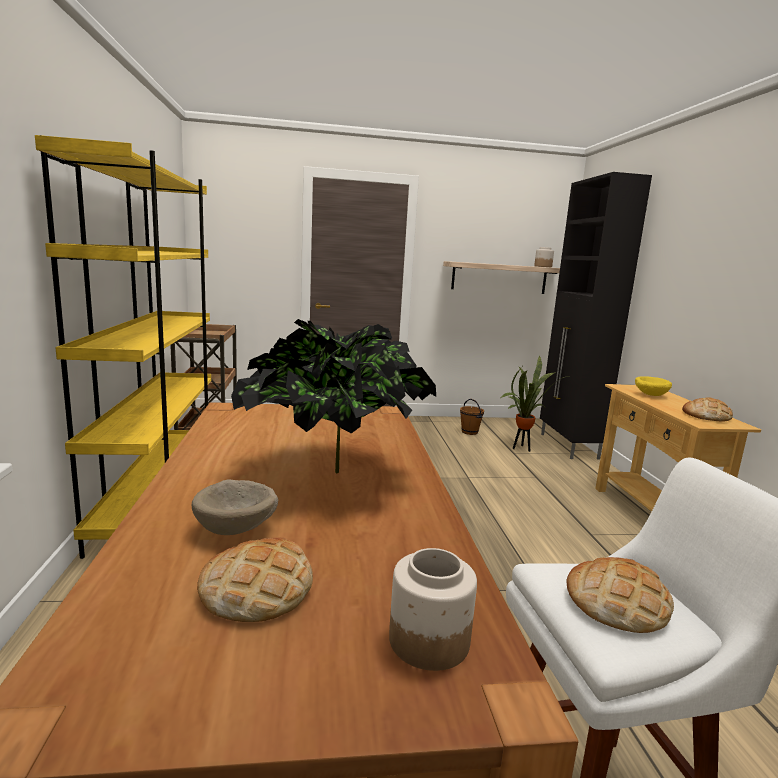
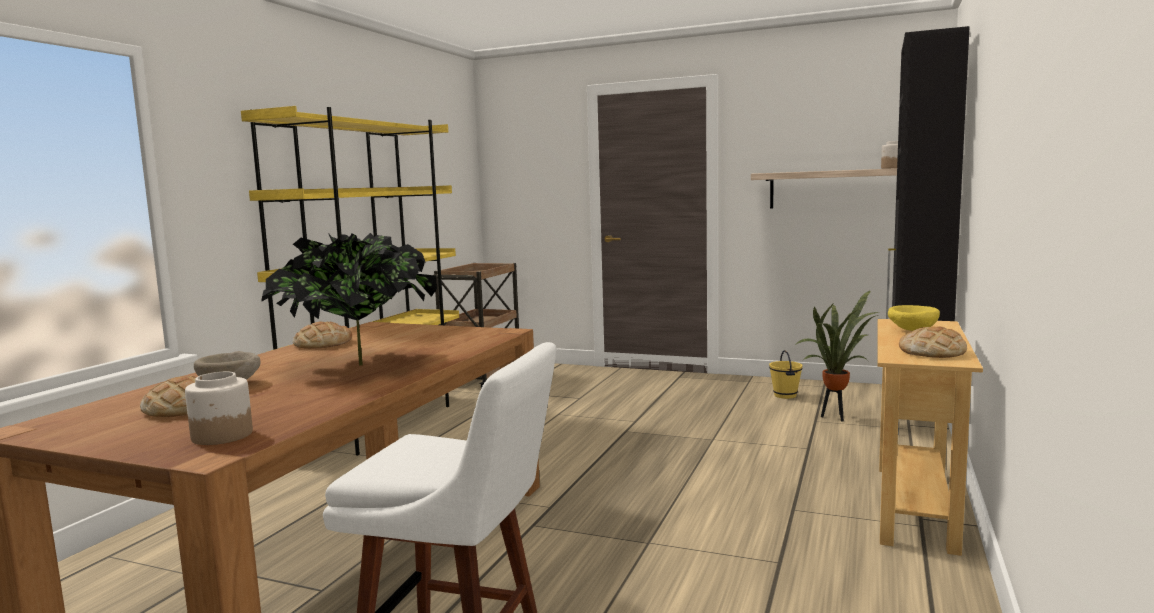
camera: 30 degrees right, 5 degrees down
brown bucket [460,399,484,435] -> yellow bucket [769,350,803,399]
bread [567,557,674,633] -> bread moved to [293,322,352,349]

